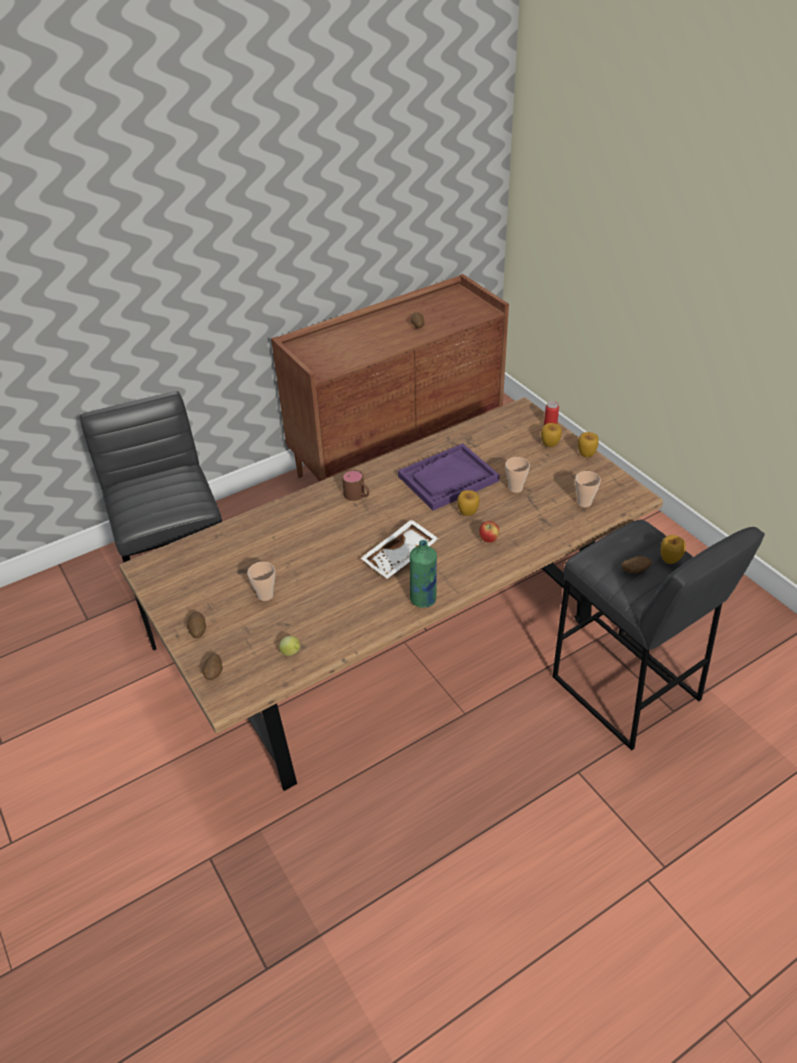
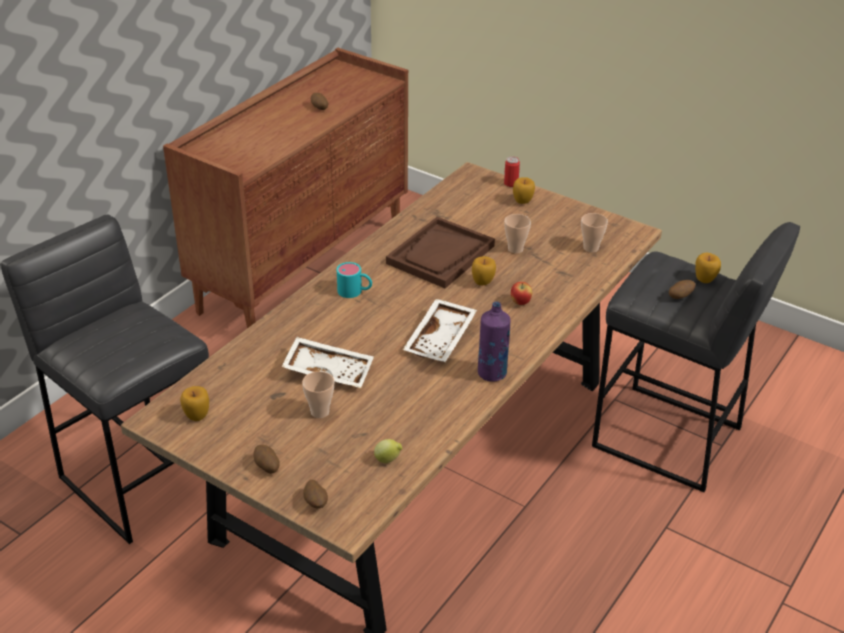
camera: 25 degrees left, 5 degrees down
brown mug [342,470,370,501] -> turquoise mug [337,262,372,298]
purple tray [398,443,500,511] -> brown tray [386,217,495,288]
green bottle [410,540,437,608] -> purple bottle [478,301,511,382]
apple [578,432,599,458] -> apple moved to [180,386,209,421]
none -> white tray [282,337,374,388]

